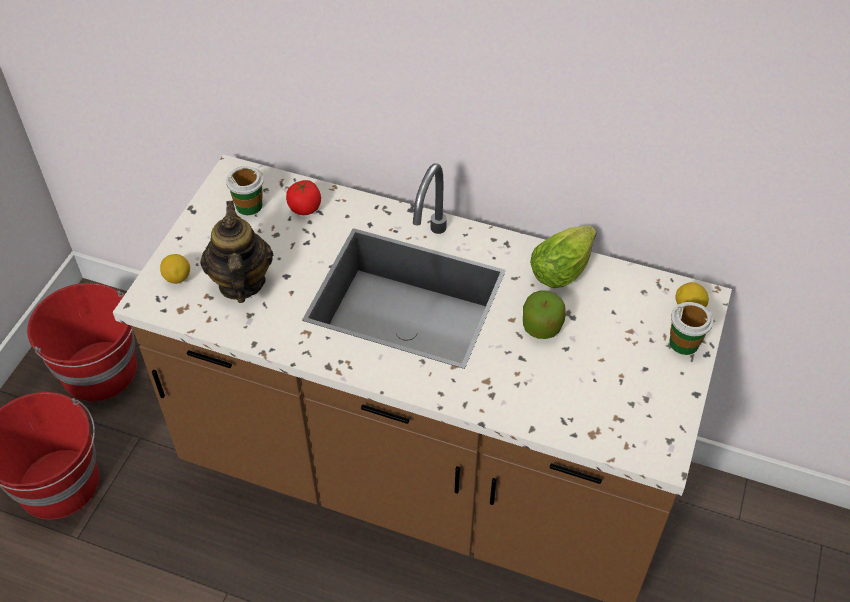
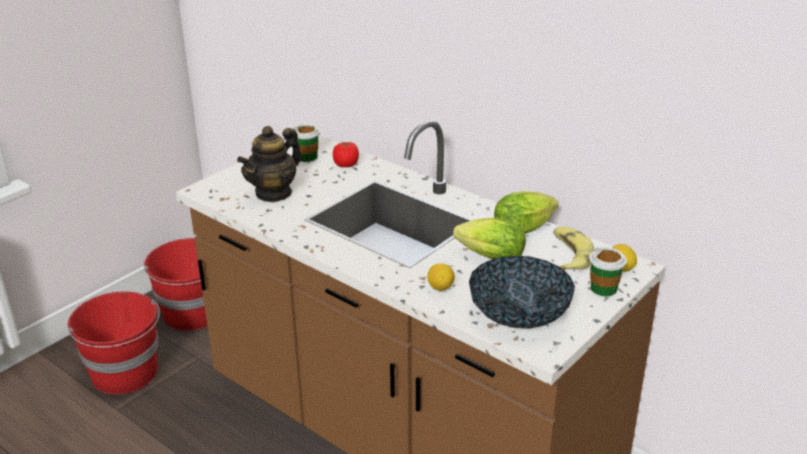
camera: 20 degrees right, 20 degrees down
lemon [160,254,190,284] -> lemon moved to [427,263,455,291]
teapot [200,201,273,303] -> teapot turned 150 degrees counterclockwise [237,126,302,202]
apple [523,291,566,339] -> lettuce [453,218,526,259]
none -> bowl [469,256,575,329]
none -> banana [553,227,594,270]

